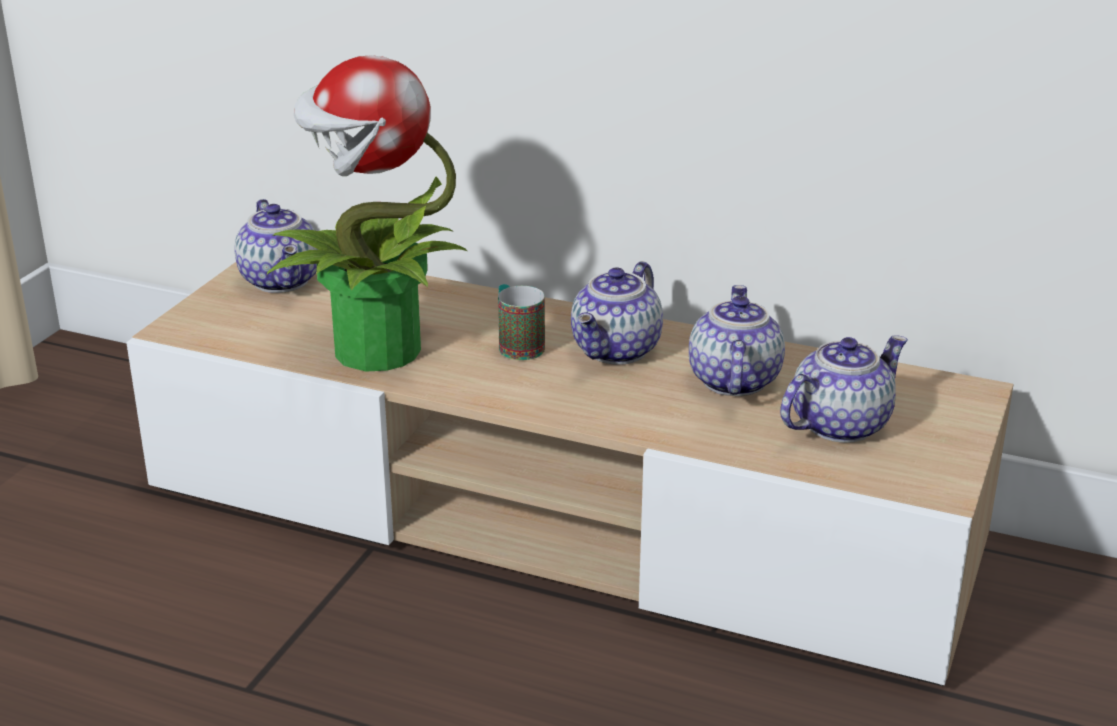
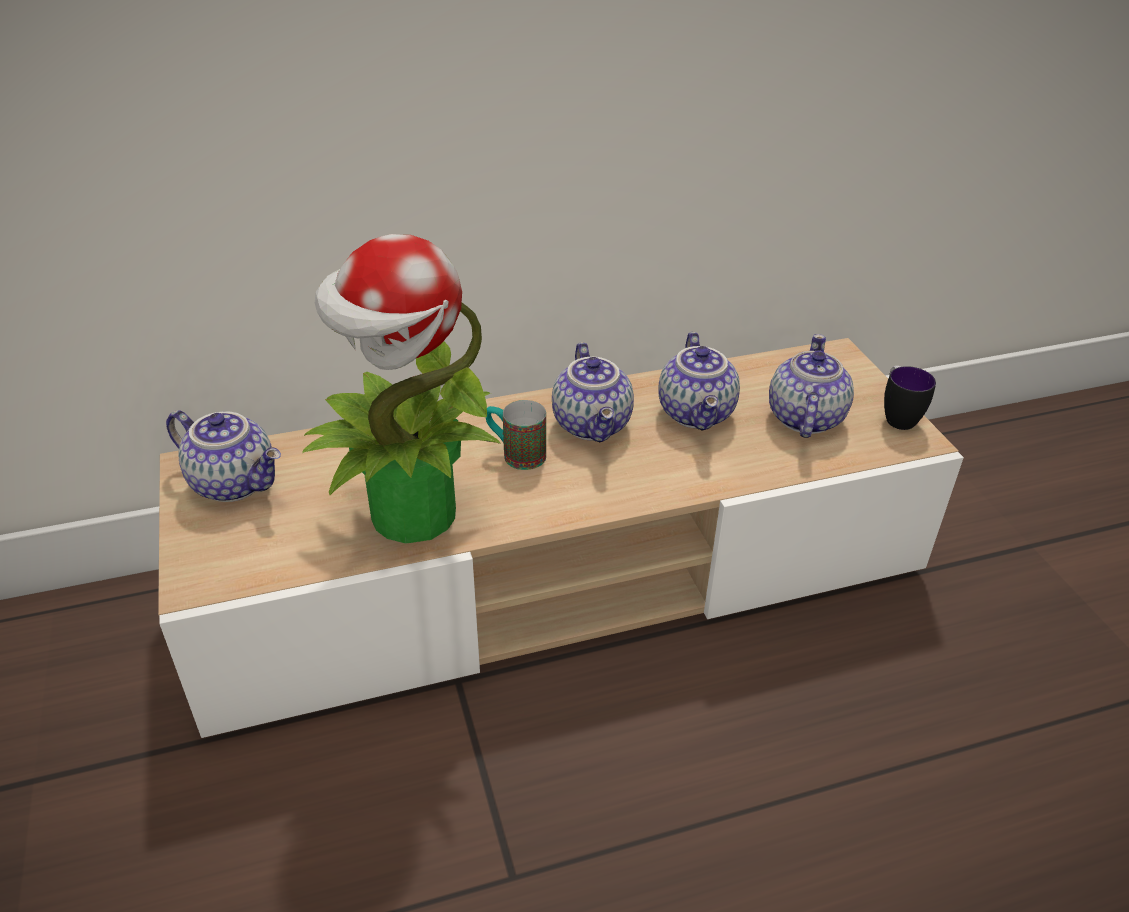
camera: 40 degrees left, 10 degrees up
teapot [689,285,785,396] -> teapot turned 150 degrees counterclockwise [659,332,740,431]
none -> mug [884,366,936,430]

